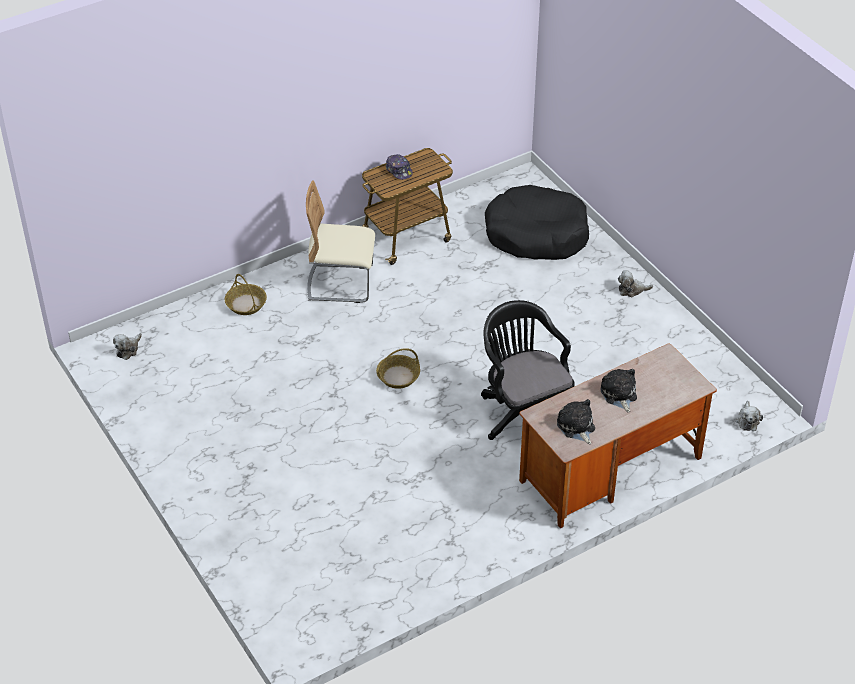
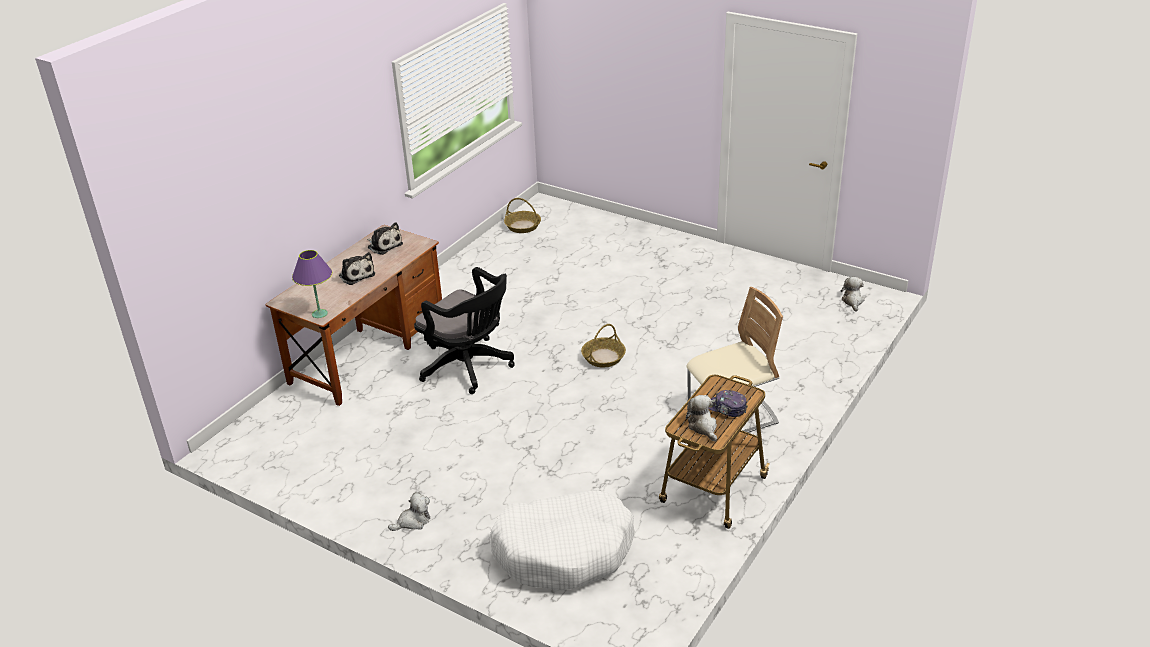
camera: 155 degrees right, 10 degrees down
basket [225,274,267,315] -> basket moved to [504,198,541,233]
black dog bed [485,185,589,260] -> white dog bed [490,490,635,591]
plush toy [735,401,763,431] -> plush toy moved to [686,395,717,441]
none -> purple table lamp [292,250,332,318]

